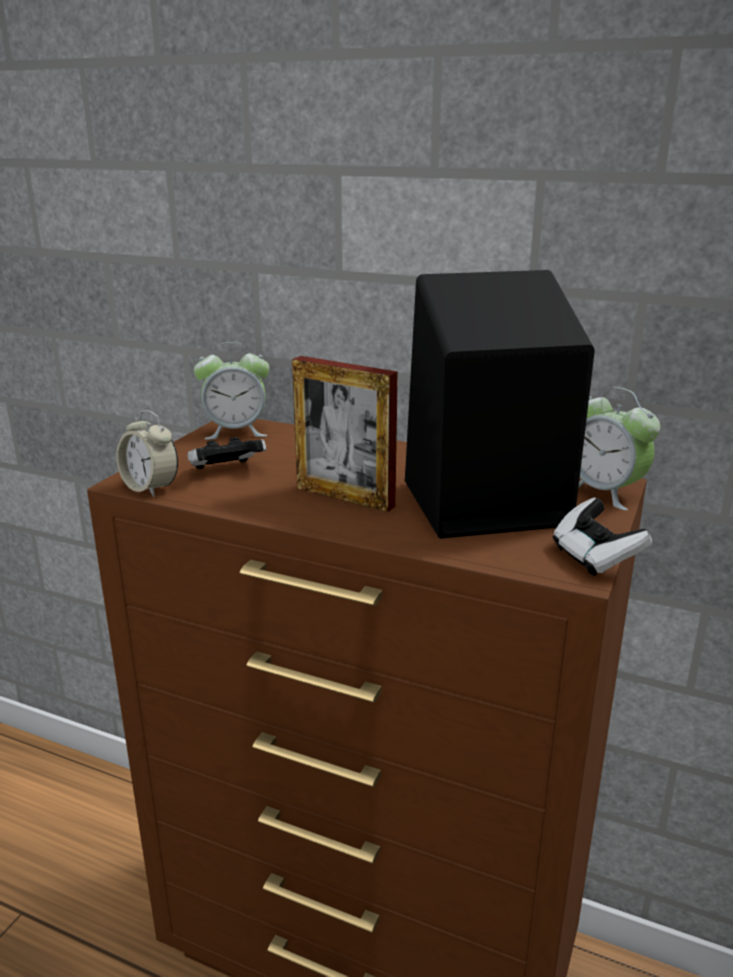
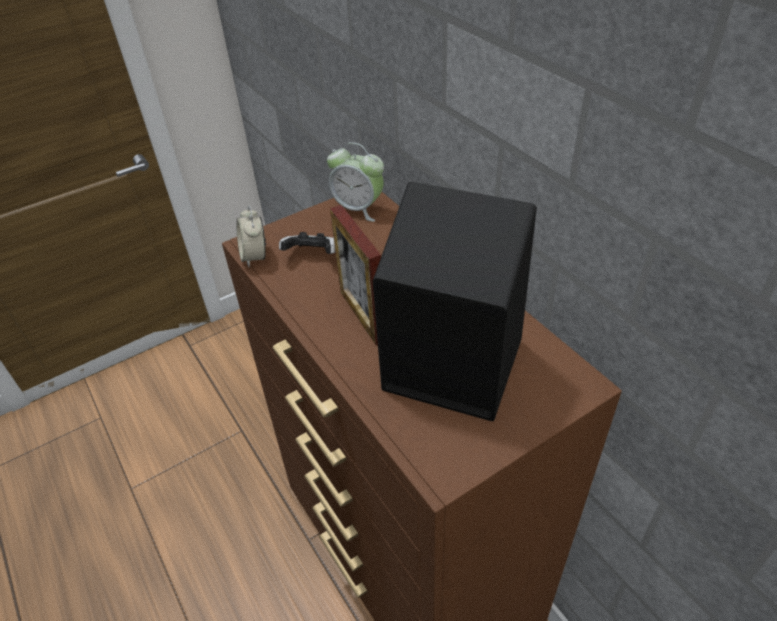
camera: 35 degrees right, 20 degrees up
game controller [553,498,653,576] -> none
alarm clock [578,387,660,511] -> none

